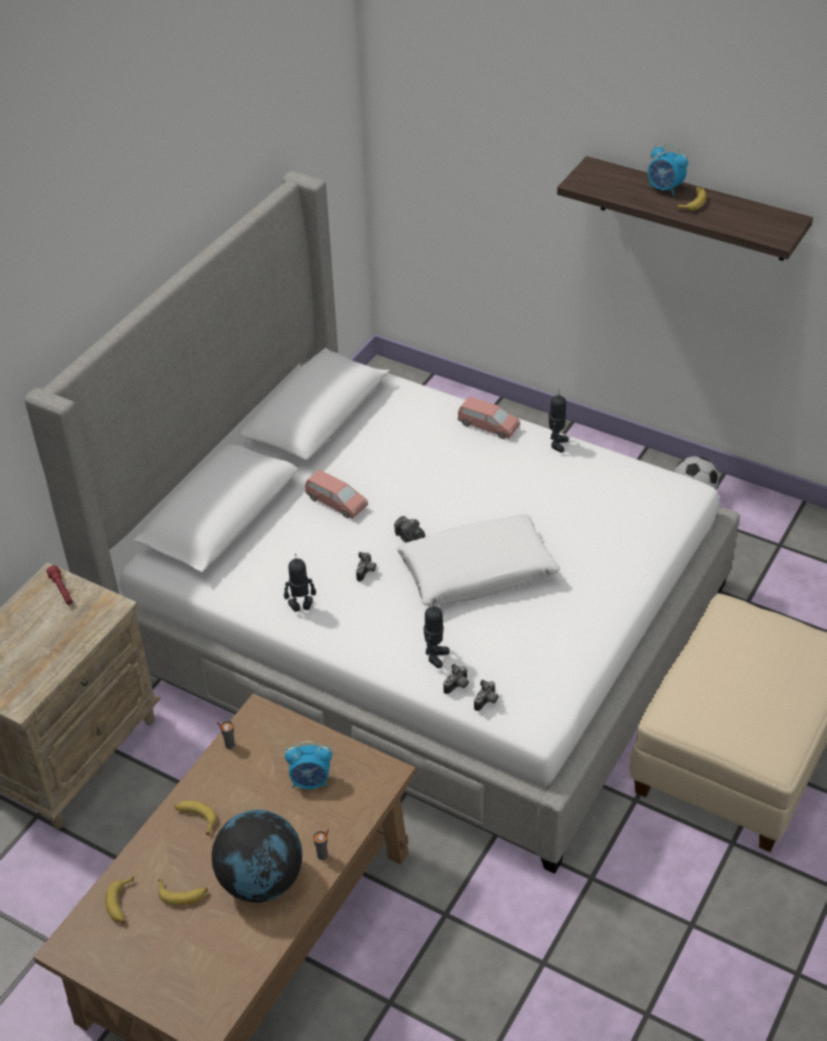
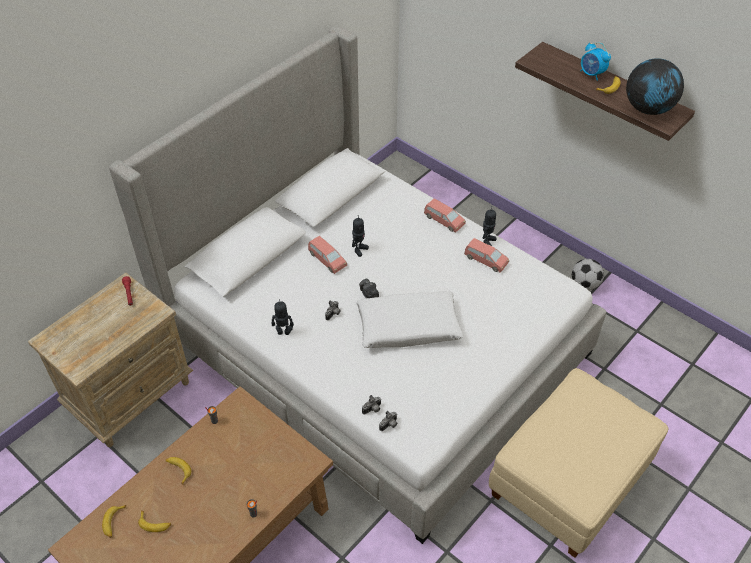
camera: 10 degrees right, 5 degrees up
globe [212,810,302,902] -> globe moved to [626,58,684,115]
alarm clock [285,741,332,789] -> none
toy robot [424,602,450,668] -> toy robot moved to [352,215,369,257]
none -> pink toy car [464,238,509,273]

